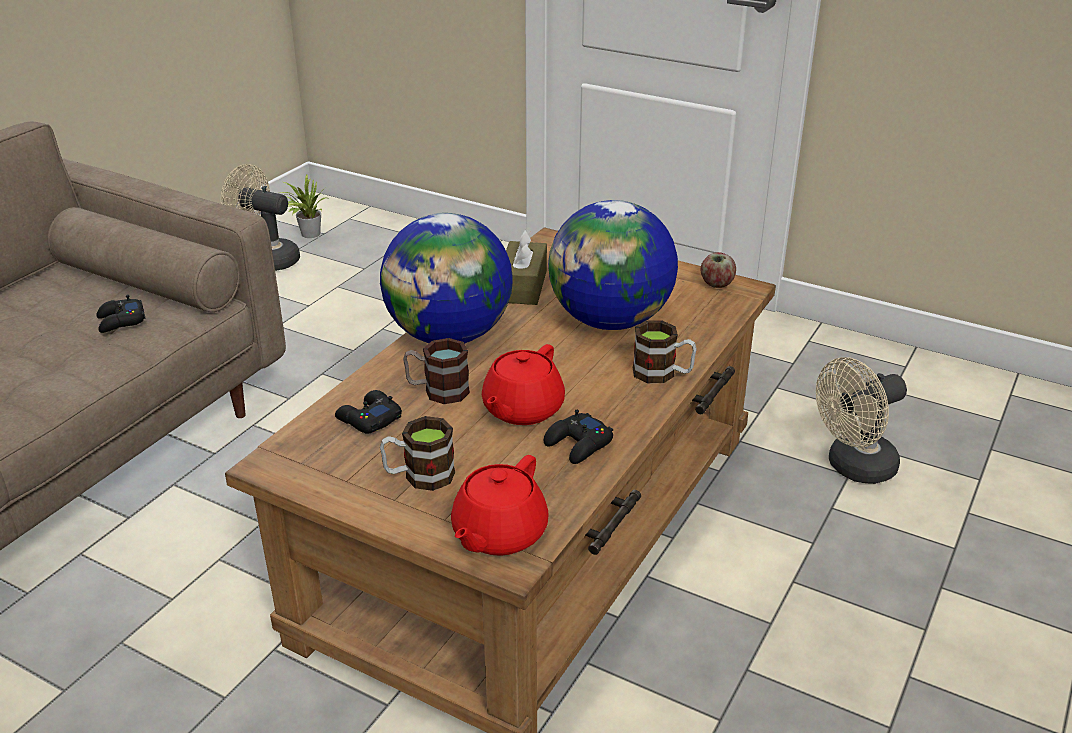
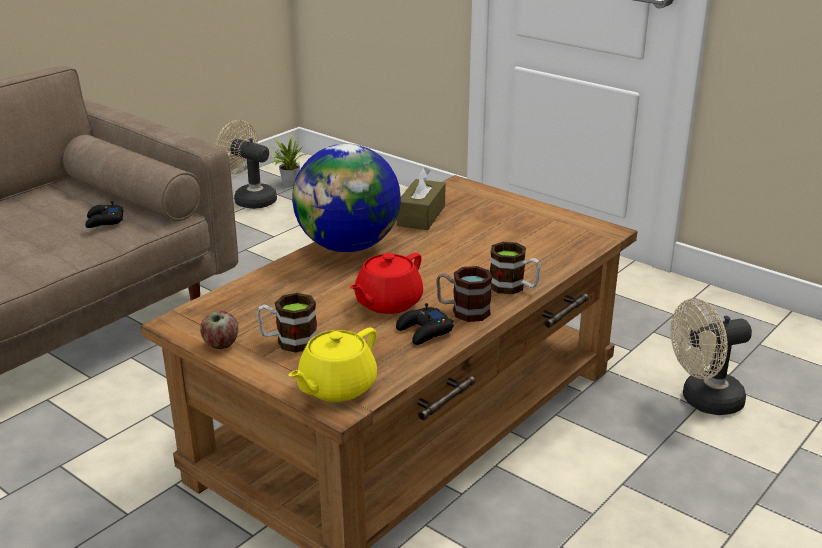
camera: 10 degrees right, 5 degrees down
black game controller [335,390,402,433] -> none
mug [403,338,470,404] -> mug moved to [436,266,492,322]
red teapot [451,455,549,556] -> yellow teapot [288,328,377,402]
globe [548,200,678,330] -> none
apple [701,252,736,288] -> apple moved to [200,311,238,349]

